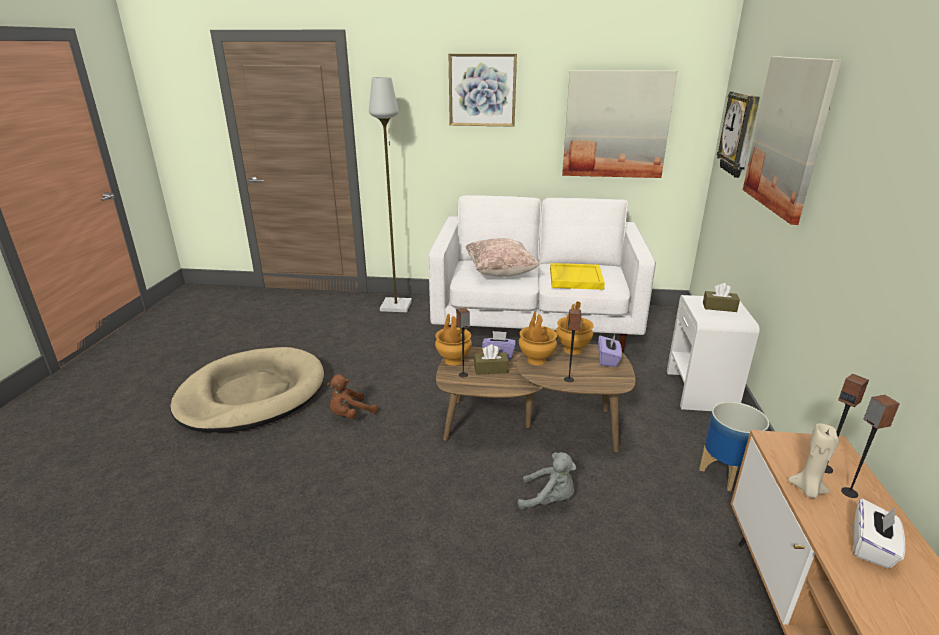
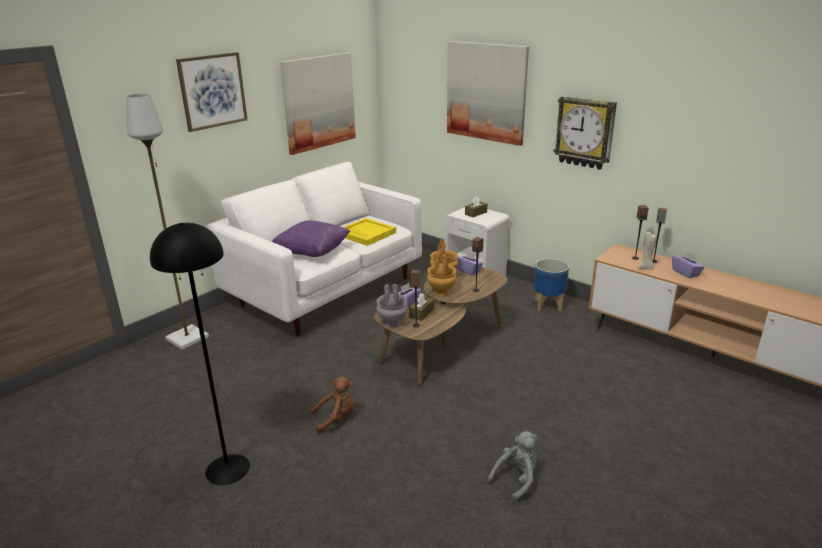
camera: 55 degrees left, 0 degrees up
beige dog bed [171,347,324,432] -> black floor lamp [150,223,250,485]
brown plush toy [327,374,378,419] -> brown plush toy turned 105 degrees counterclockwise [311,377,354,433]
brown vase [435,314,472,366] -> grey vase [376,284,408,327]
beige pillow [466,238,540,277] -> purple pillow [271,220,350,257]
grey plush toy [518,452,576,510] -> grey plush toy moved to [487,431,538,502]
wall clock [717,91,760,178] -> wall clock moved to [553,96,617,170]
white tissue box [854,499,905,568] -> purple tissue box [672,251,705,278]

